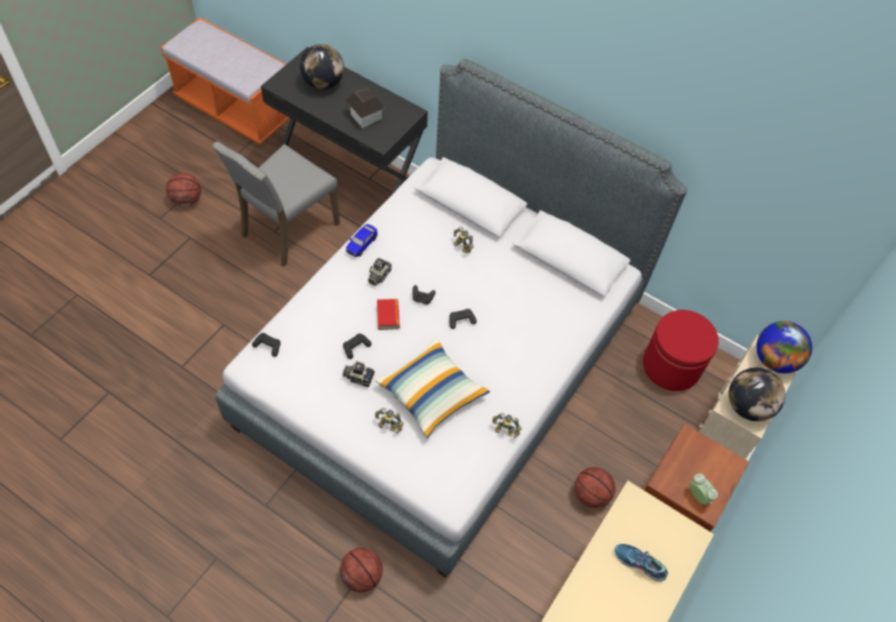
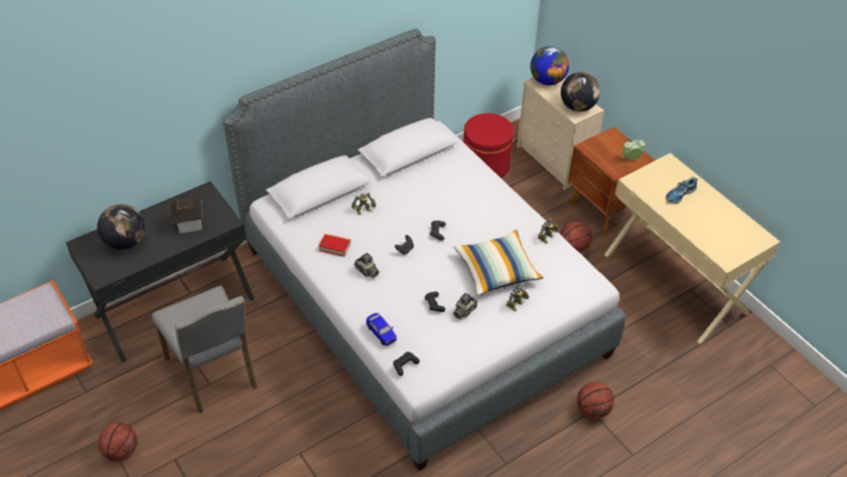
camera: 65 degrees left, 10 degrees down
toy car [346,224,377,257] -> toy car moved to [366,313,397,346]
book [377,299,400,330] -> book moved to [319,234,351,257]

